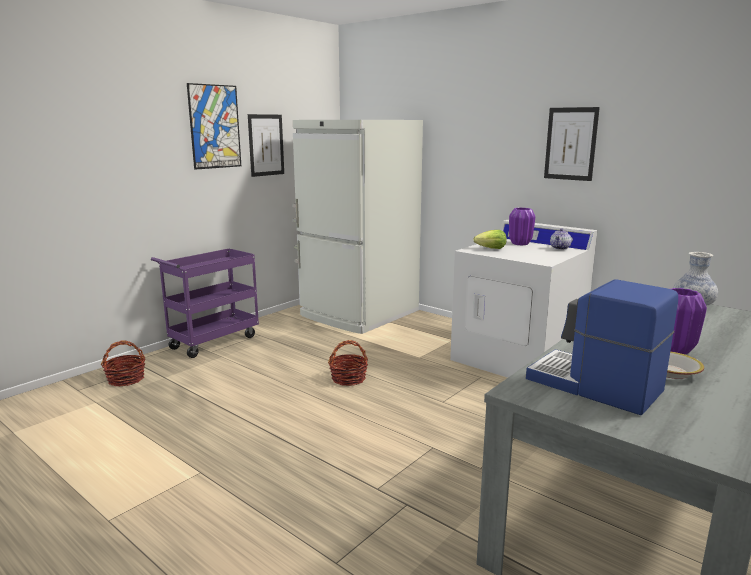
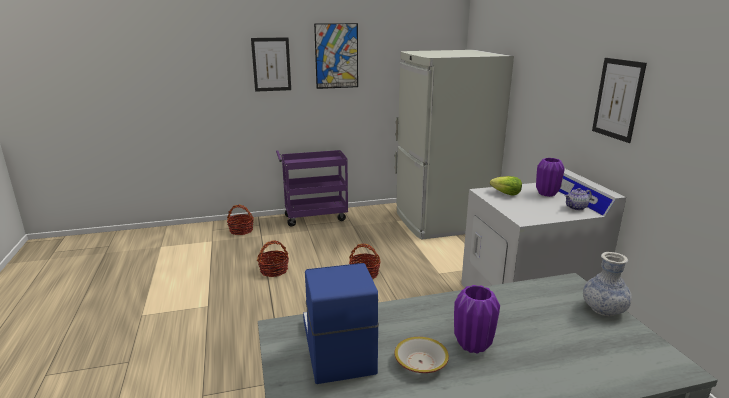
camera: 35 degrees right, 5 degrees up
picture [248,114,284,177] -> picture moved to [251,37,291,92]
none -> basket [257,240,289,277]

